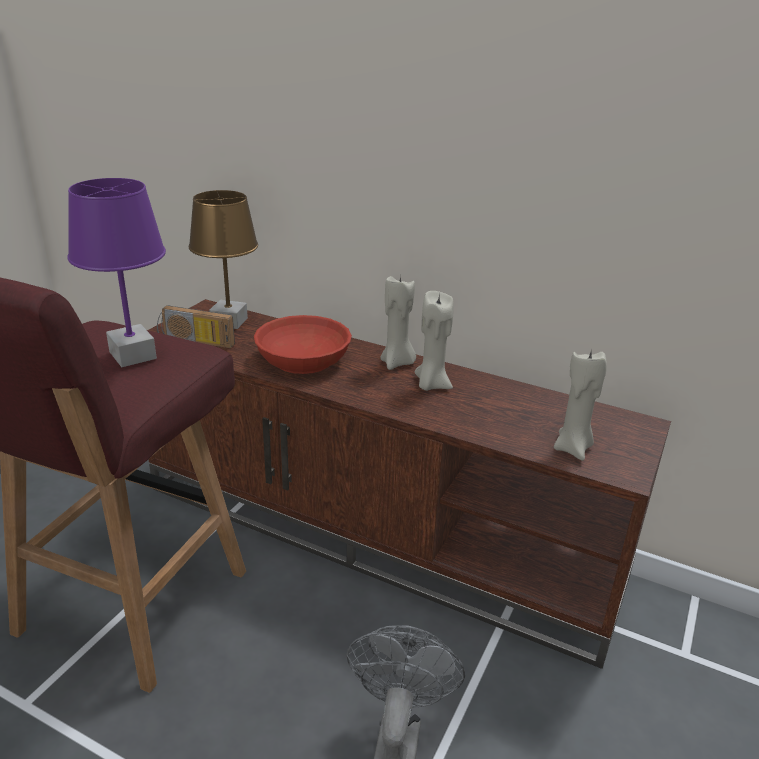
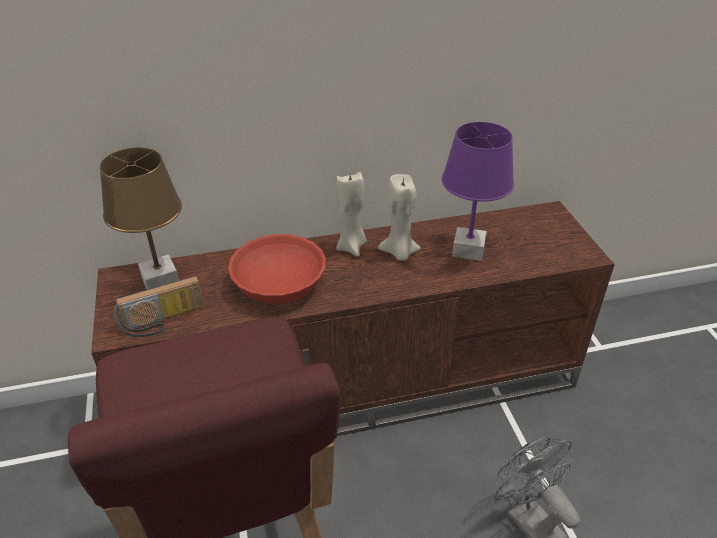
camera: 40 degrees left, 10 degrees up
purple table lamp [67,178,166,367] -> purple table lamp moved to [442,122,514,261]
beige candle [554,349,607,461] -> none

